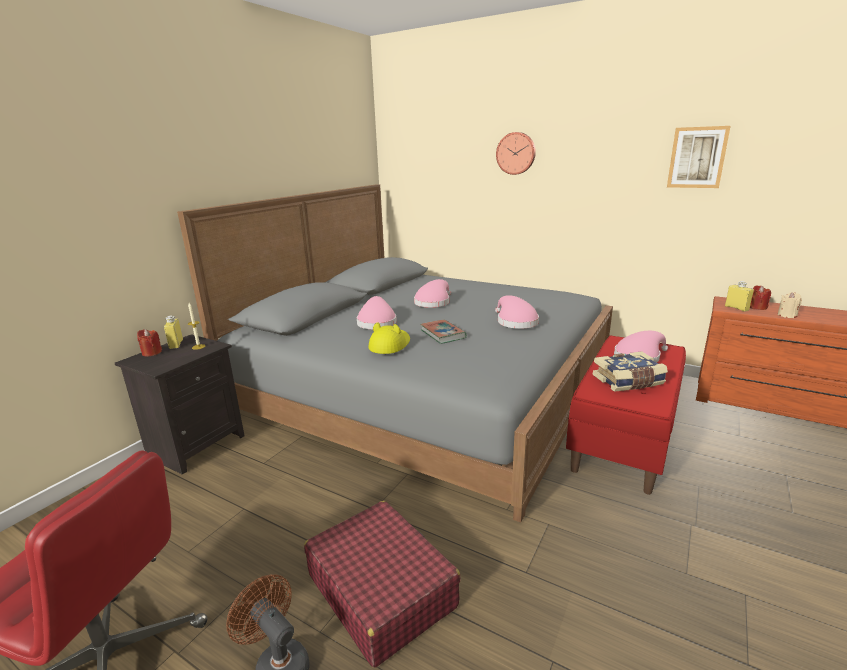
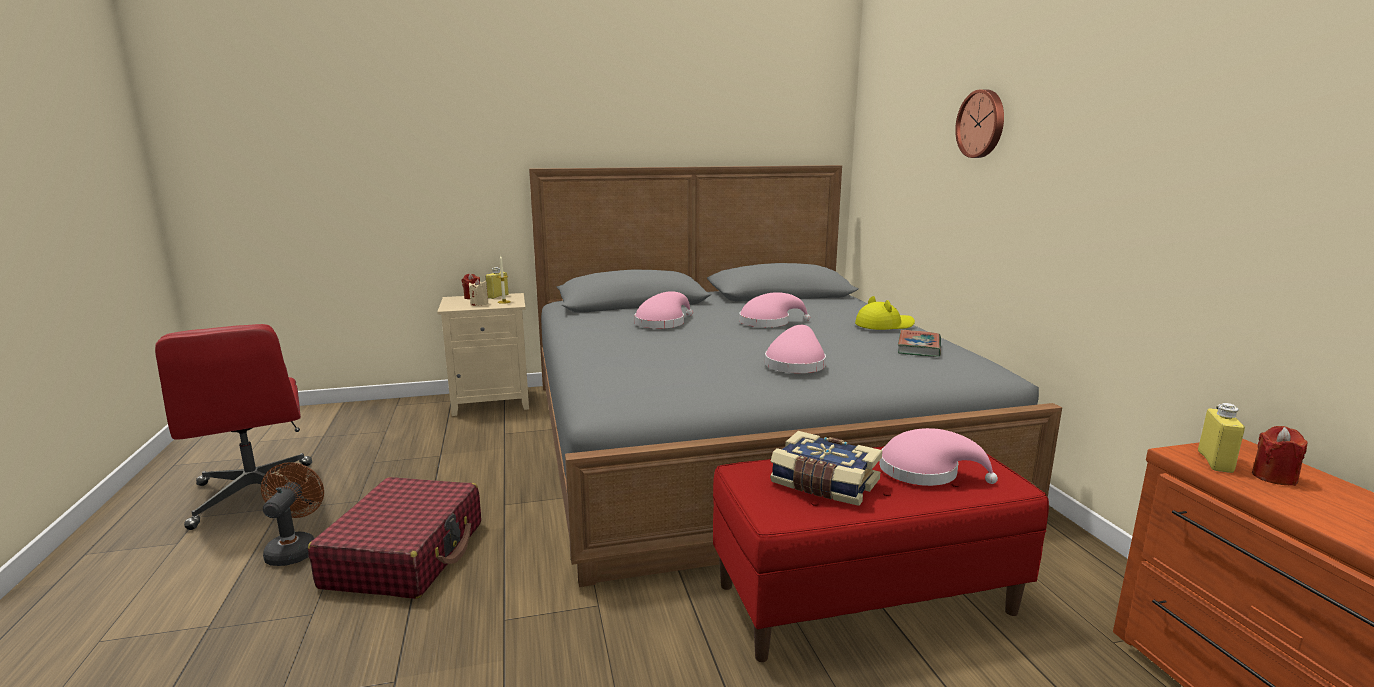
camera: 45 degrees right, 5 degrees down
black nightstand [115,334,245,475] -> beige nightstand [437,293,529,416]
yellow hat [369,322,410,354] -> yellow hat moved to [855,296,915,330]
book [420,320,467,344] -> book moved to [898,330,941,357]
picture [667,126,730,188] -> none
beige candle [777,292,802,318] -> beige candle moved to [469,279,489,306]

